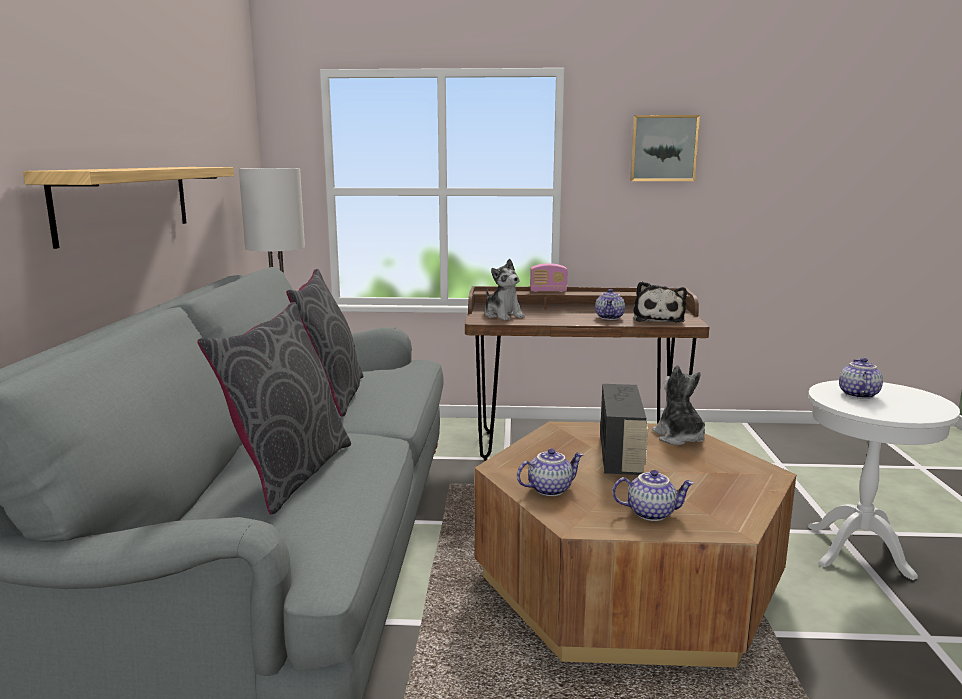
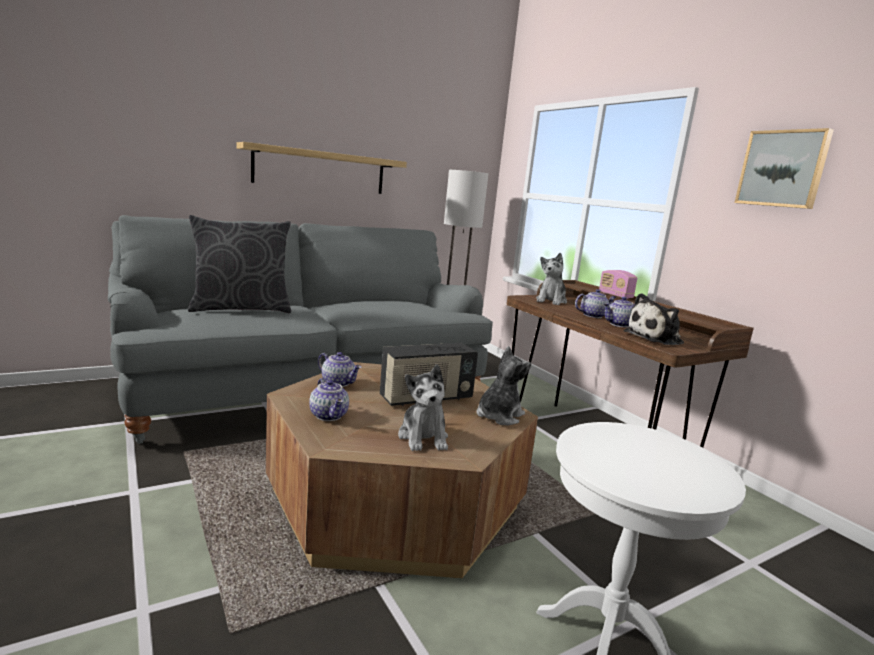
camera: 55 degrees right, 0 degrees up
grey pillow [286,269,363,417] -> none
teapot [839,358,883,399] -> teapot moved to [575,289,617,318]
none -> plush toy [398,364,448,451]

